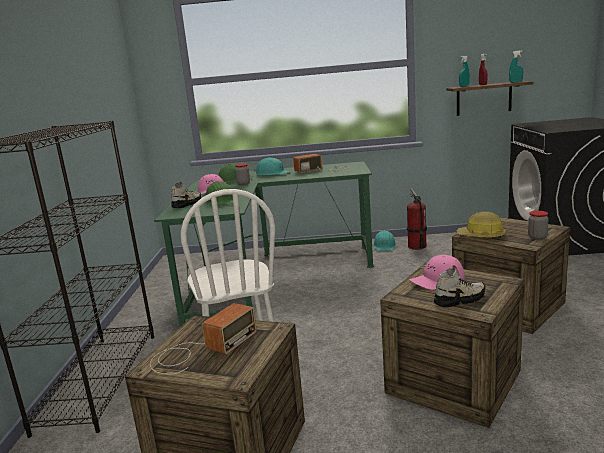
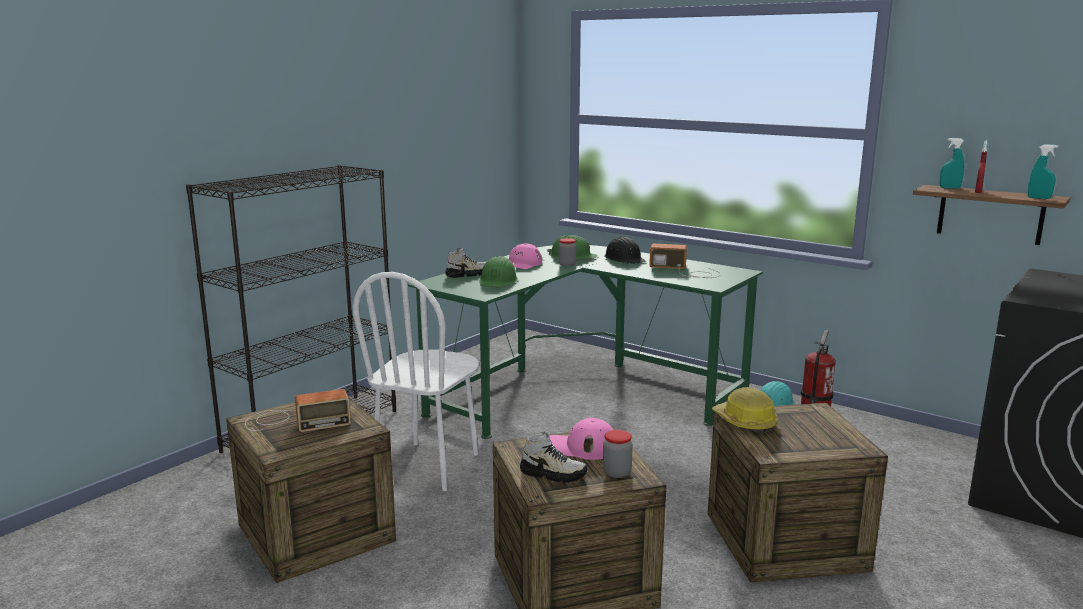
camera: 35 degrees right, 0 degrees up
turquoise hard hat [254,158,290,175] -> black hard hat [604,237,646,264]
jar [528,211,548,240] -> jar moved to [603,430,633,478]

